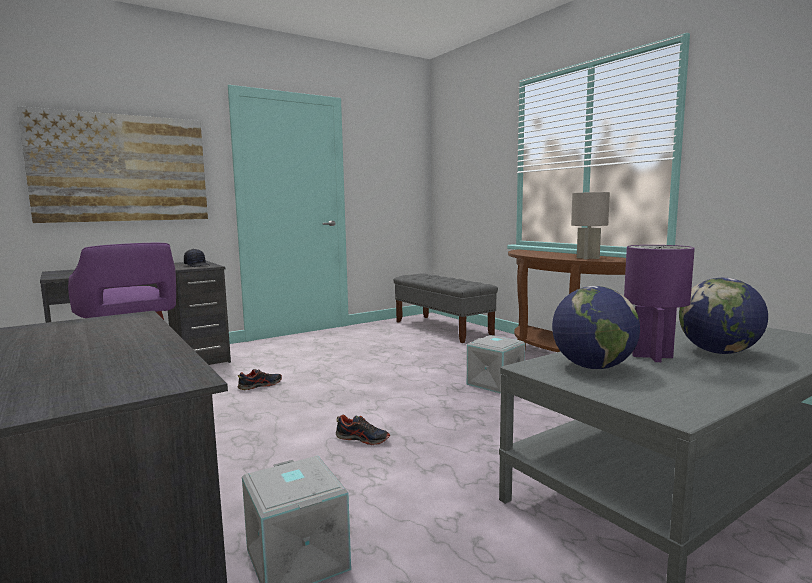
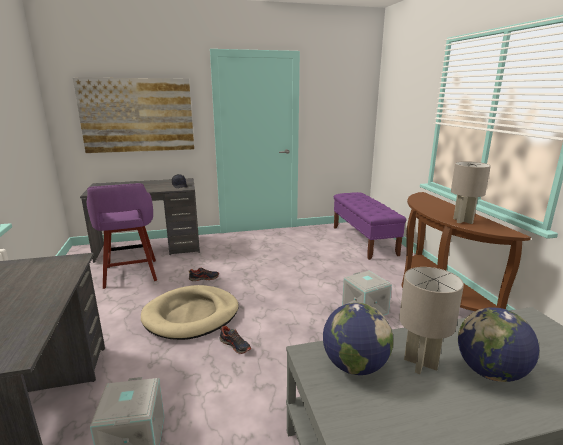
camera: 20 degrees right, 10 degrees up
grey bench [393,273,498,343] -> purple bench [334,192,407,260]
purple table lamp [624,245,695,362] -> grey table lamp [399,267,464,374]
none -> beige dog bed [141,285,239,340]

